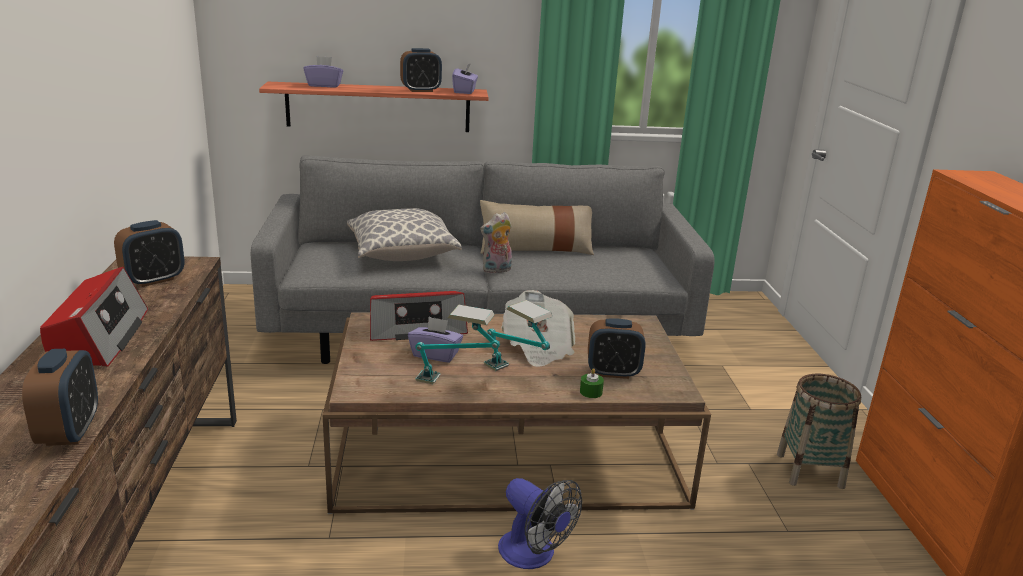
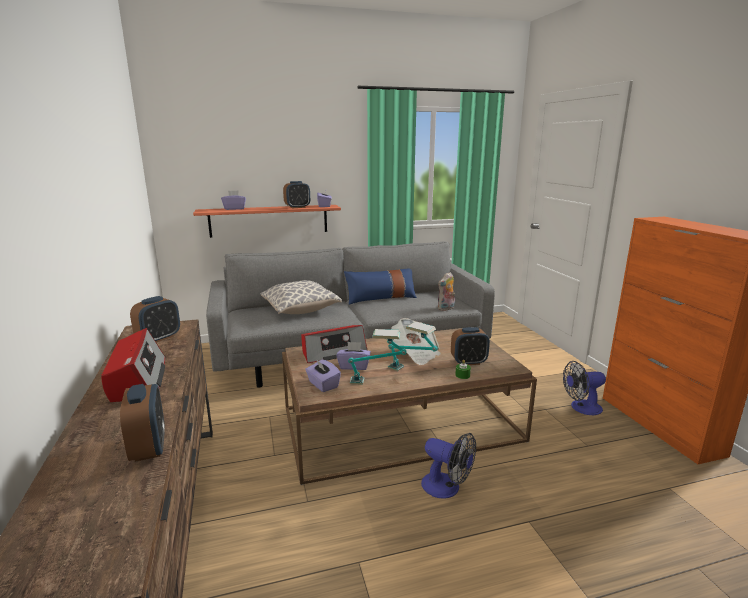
camera: 10 degrees left, 5 degrees down
beige pillow [480,200,594,255] -> blue pillow [344,268,417,305]
plush toy [480,212,512,274] -> plush toy moved to [438,272,455,311]
basket [777,374,861,489] -> fan [563,361,606,415]
none -> purple tissue box [305,359,341,392]

